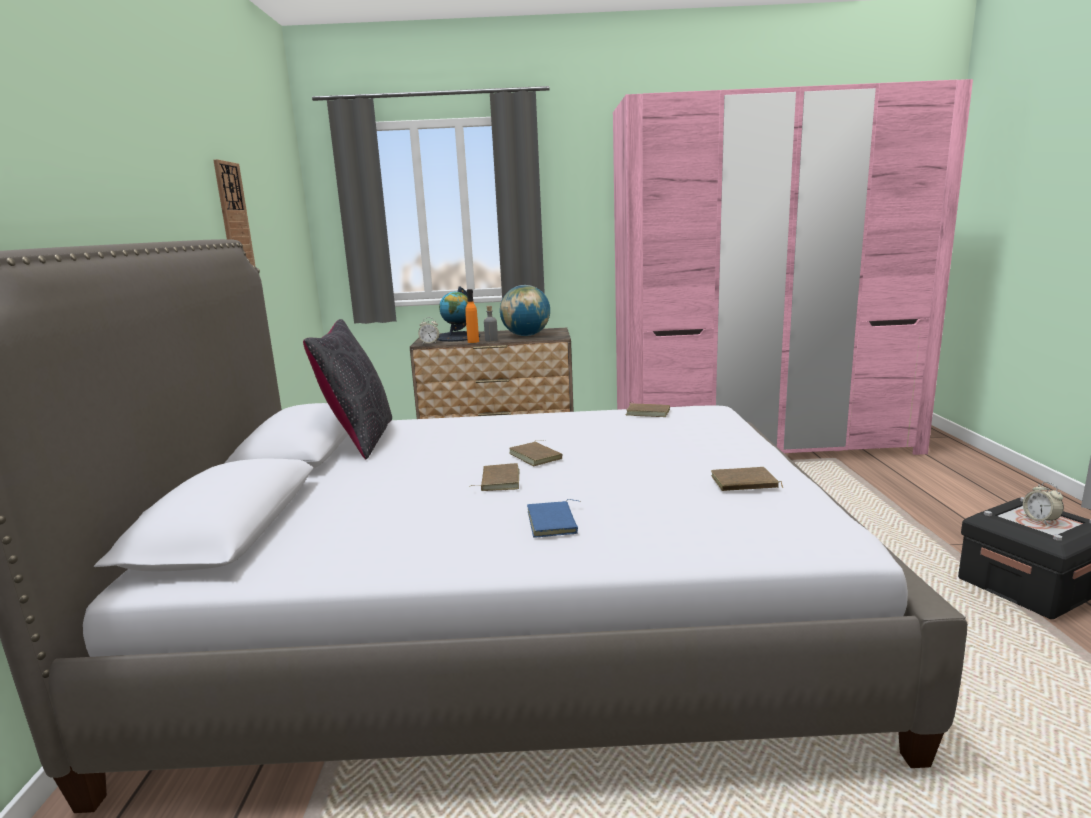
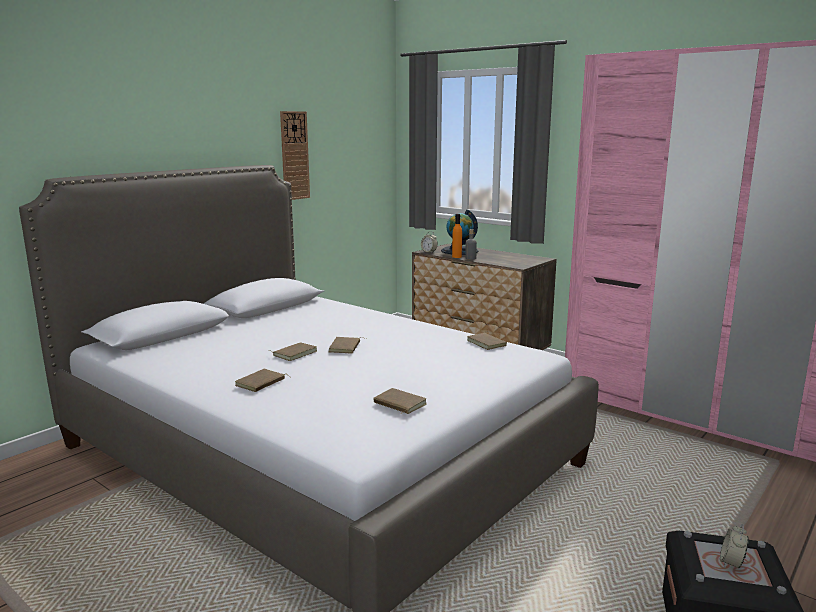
camera: 40 degrees right, 0 degrees up
black pillow [303,319,392,459] -> none
globe [500,285,550,336] -> none
blue book [527,499,581,538] -> brown book [235,369,291,392]

